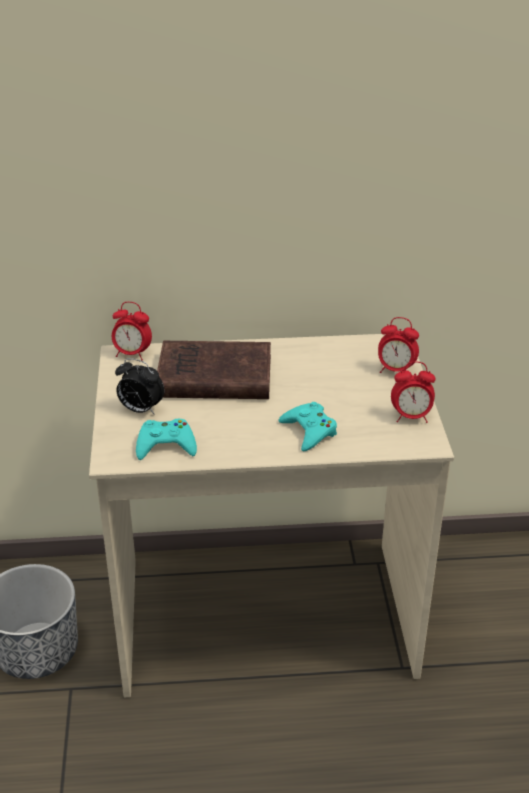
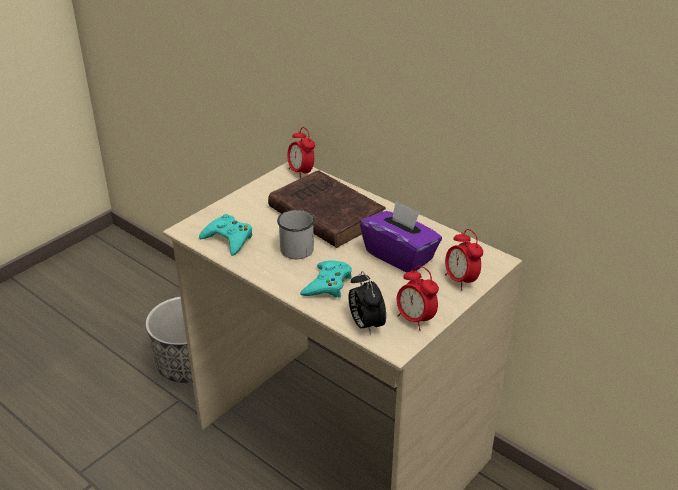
camera: 45 degrees right, 0 degrees up
alarm clock [115,358,165,415] -> alarm clock moved to [349,271,386,335]
none -> white mug [277,209,315,259]
none -> purple tissue box [360,201,442,272]

